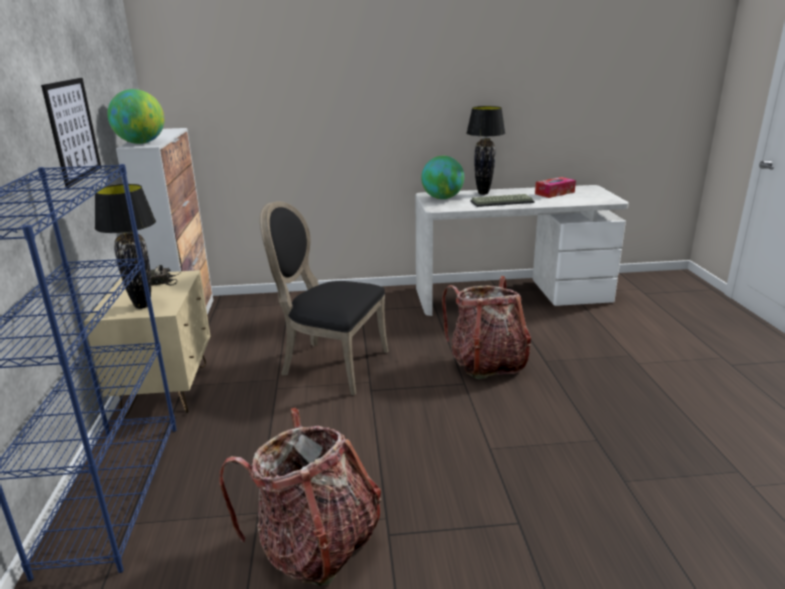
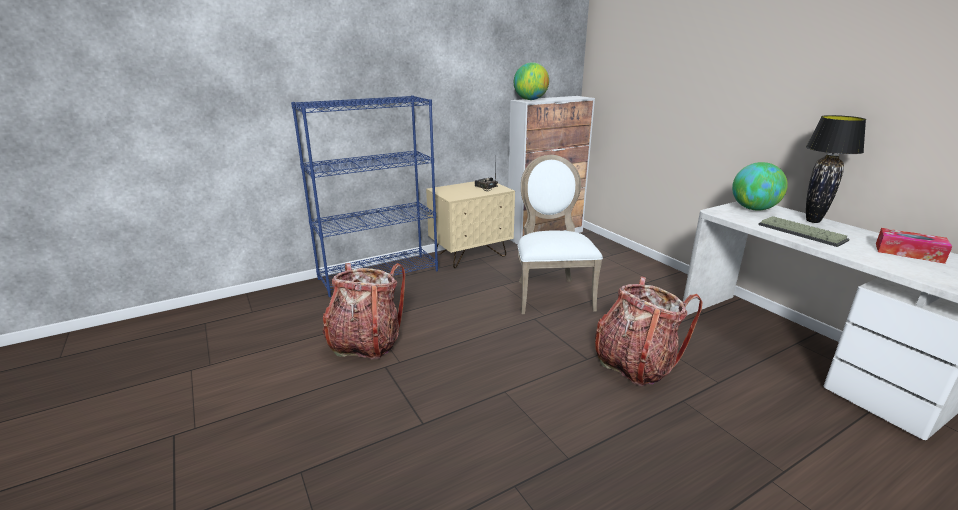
camera: 65 degrees right, 0 degrees up
picture [41,78,102,188] -> none
black table lamp [95,184,156,309] -> none
black chair [260,201,389,396] -> white chair [518,155,603,314]

